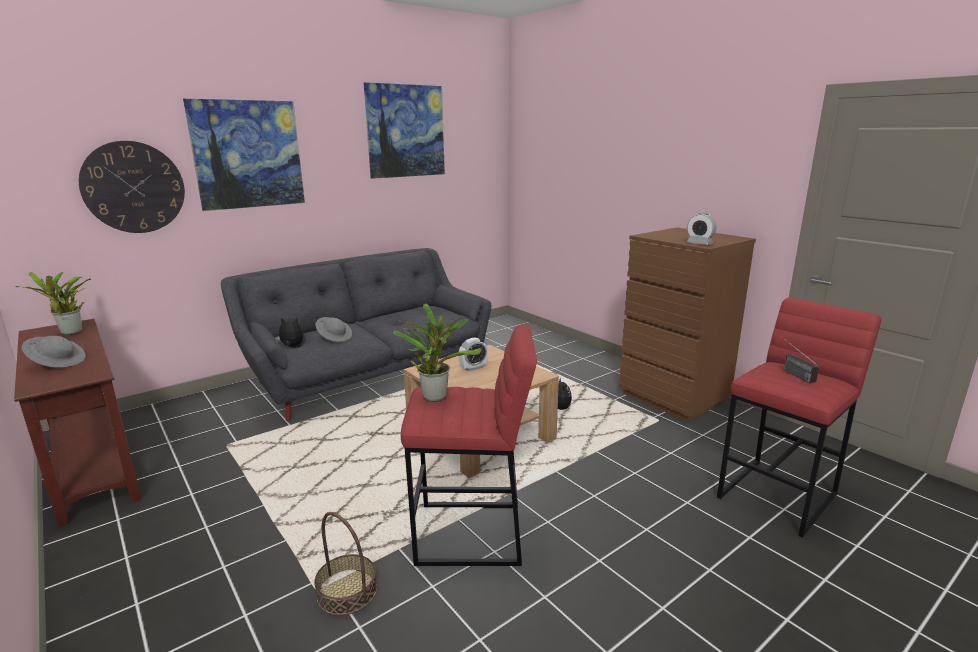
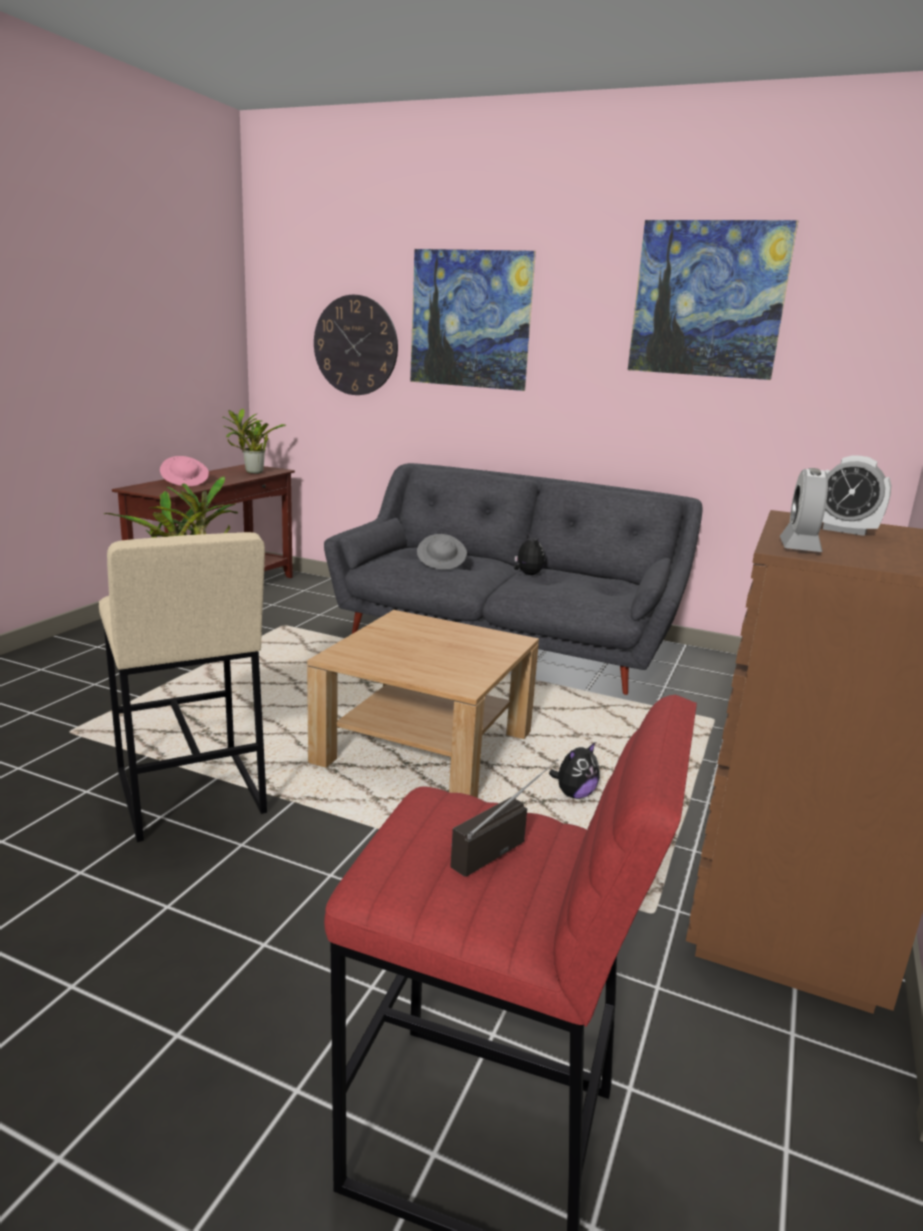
camera: 60 degrees right, 0 degrees up
grey hat [21,336,86,368] -> pink hat [160,456,209,486]
plush toy [275,317,303,347] -> plush toy moved to [514,533,545,575]
basket [314,512,377,616] -> none
red stool [401,324,537,566] -> beige stool [99,532,267,842]
alarm clock [459,337,488,371] -> alarm clock moved to [823,455,891,536]

